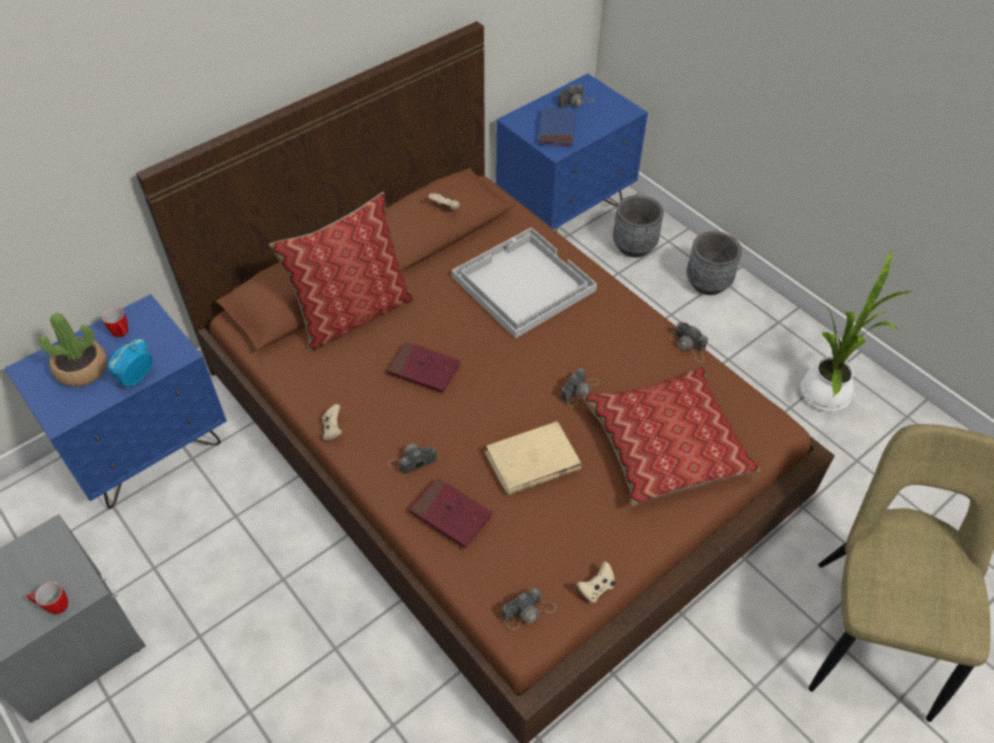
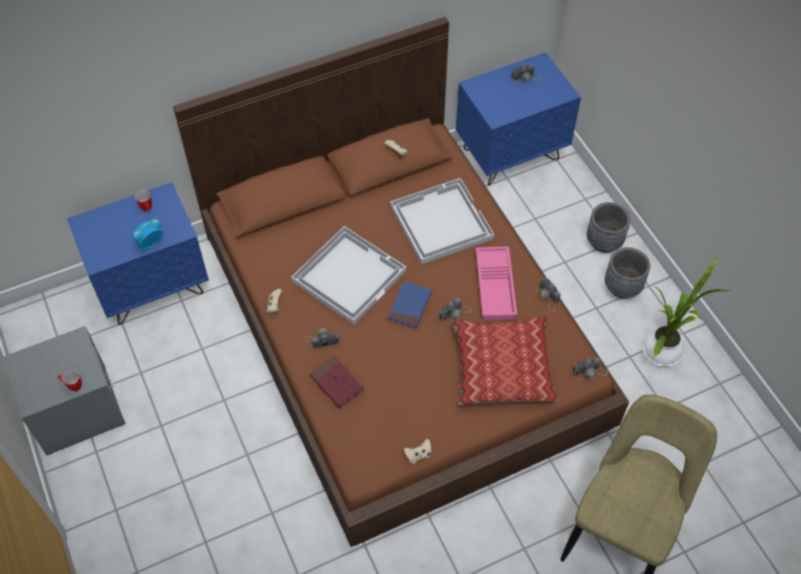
camera: 15 degrees right, 5 degrees up
potted plant [40,313,107,387] -> none
pillow [269,192,413,352] -> none
red book [387,342,461,393] -> white tray [291,226,406,324]
beige book [485,421,581,495] -> none
camera [502,588,556,630] -> camera moved to [573,358,608,380]
blue book [538,107,576,147] -> blue book moved to [388,281,432,329]
grey planter [613,195,664,258] -> grey planter moved to [605,247,650,298]
none -> pink tray [476,246,517,320]

